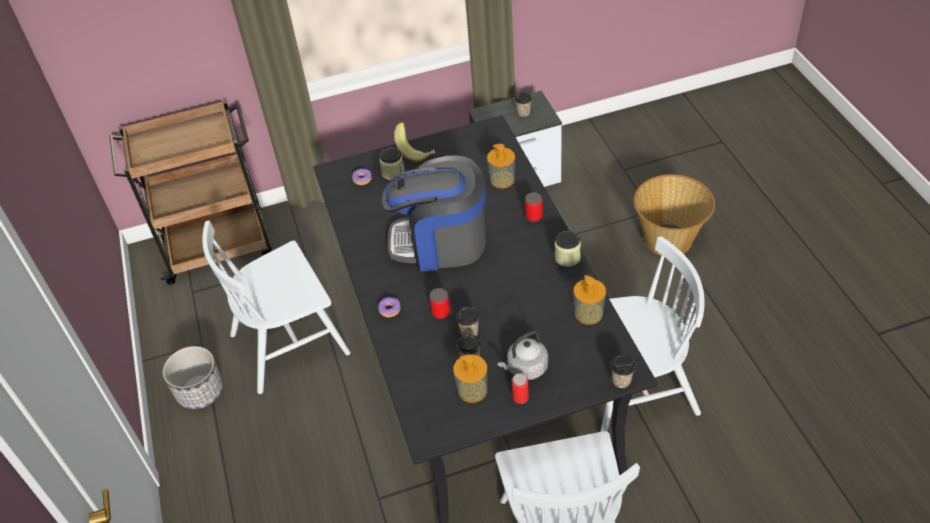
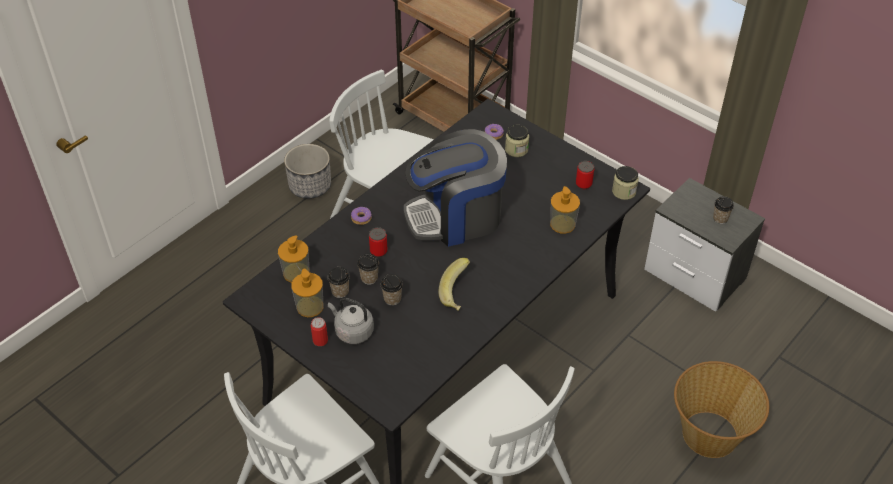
camera: 55 degrees right, 0 degrees up
coffee machine [382,155,486,272] -> coffee machine turned 75 degrees counterclockwise [404,129,507,247]
banana [394,122,435,162] -> banana moved to [438,258,470,311]
can [525,192,543,222] -> can moved to [576,161,594,189]
jar [555,231,581,267] -> jar moved to [612,166,639,200]
soap dispenser [574,275,606,325] -> soap dispenser moved to [278,235,310,283]
cup [610,354,635,388] -> cup moved to [381,274,403,306]

